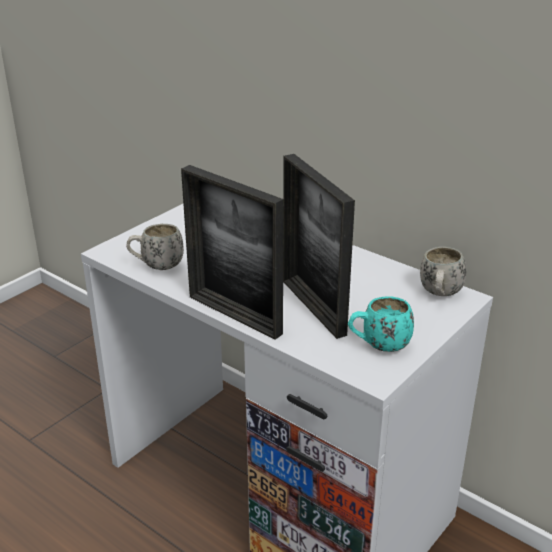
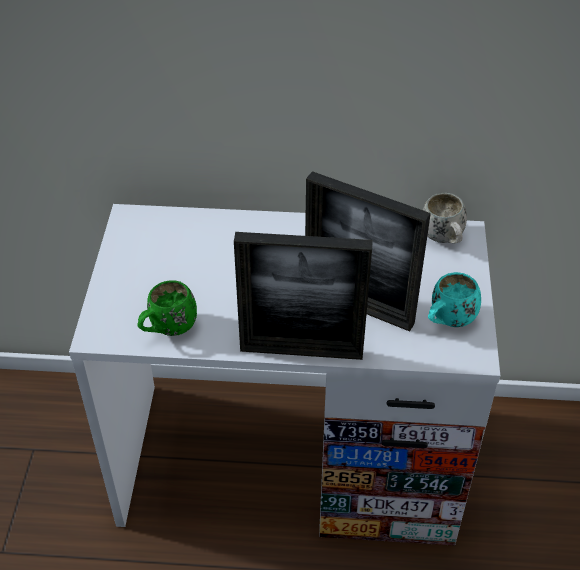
camera: 35 degrees left, 15 degrees up
white mug [126,224,184,270] -> green mug [137,280,197,336]

